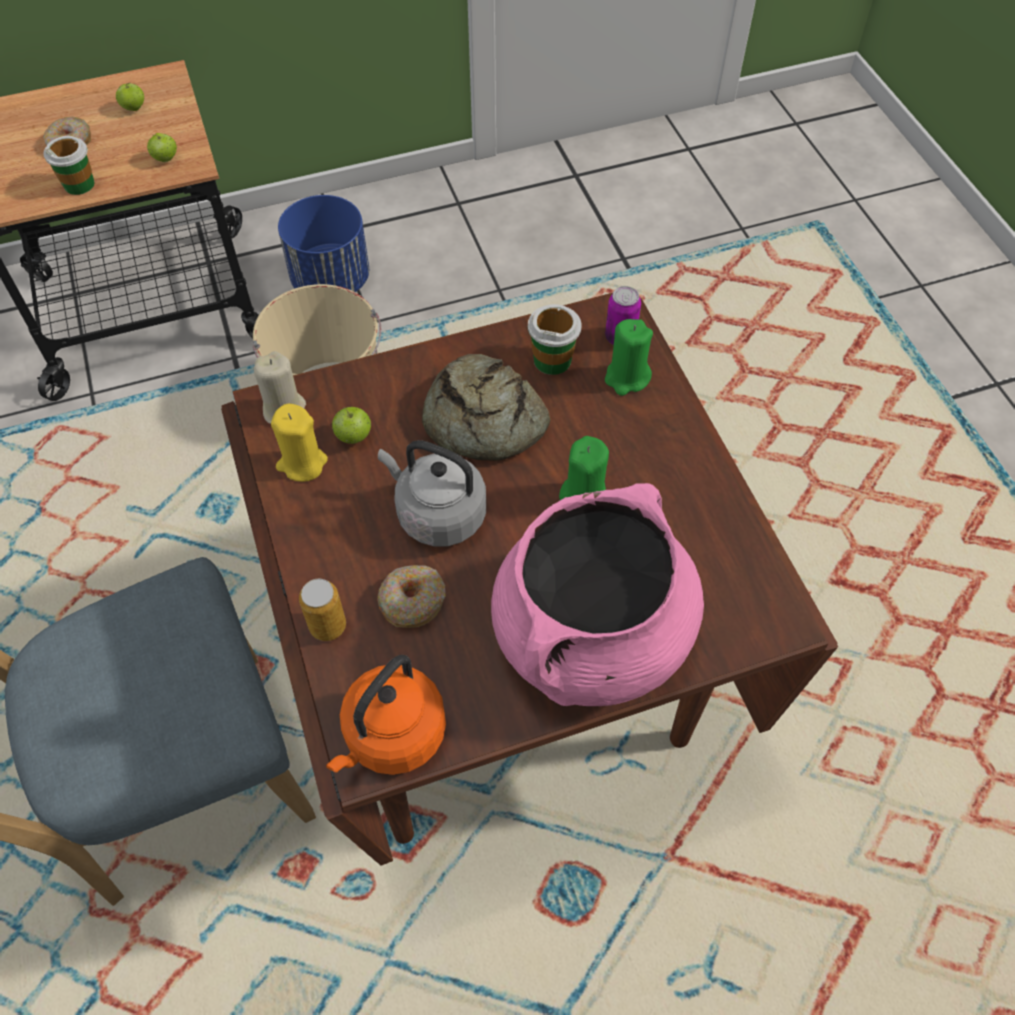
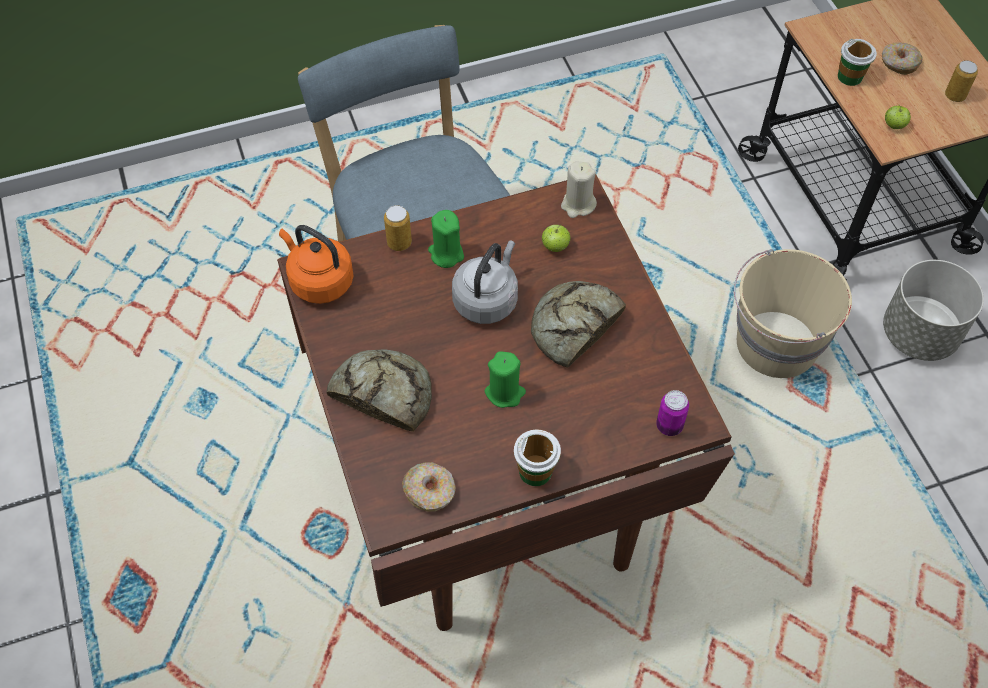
camera: 90 degrees right, 0 degrees up
apple [116,83,144,111] -> can [945,60,978,102]
yellow candle [271,403,328,482] -> none
blue planter [278,195,369,292] -> grey planter [883,260,984,361]
donut [377,565,446,628] -> donut moved to [402,462,456,512]
pink cooking pot [491,483,704,706] -> bread [326,349,432,432]
cup [528,304,582,375] -> cup moved to [514,430,561,486]
green candle [605,319,653,396] -> green candle moved to [428,210,464,268]

